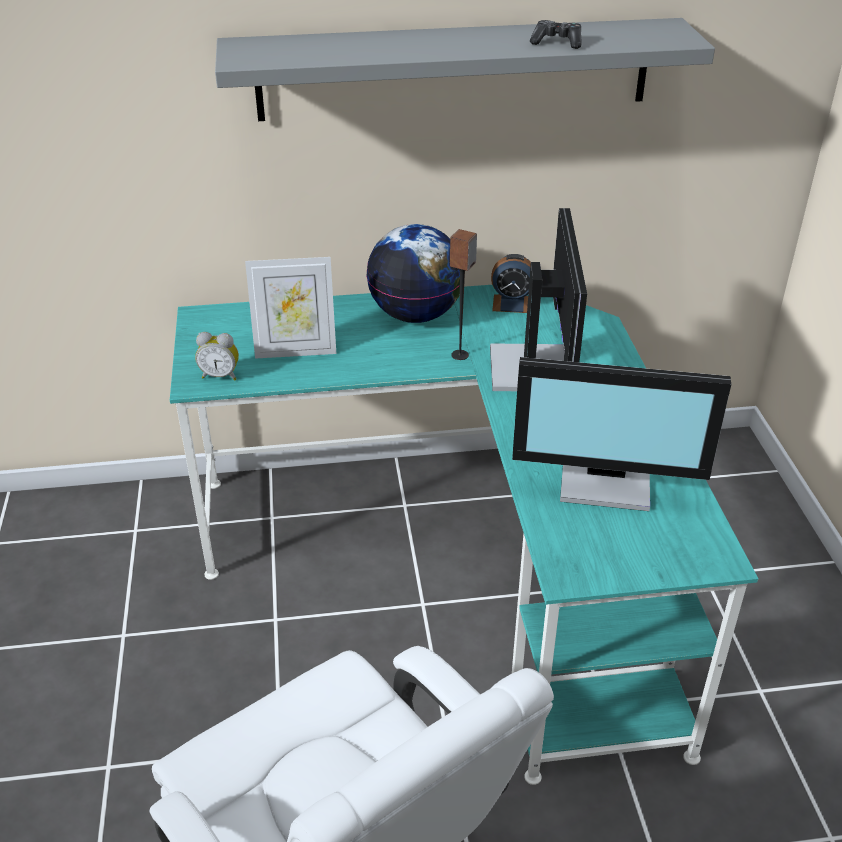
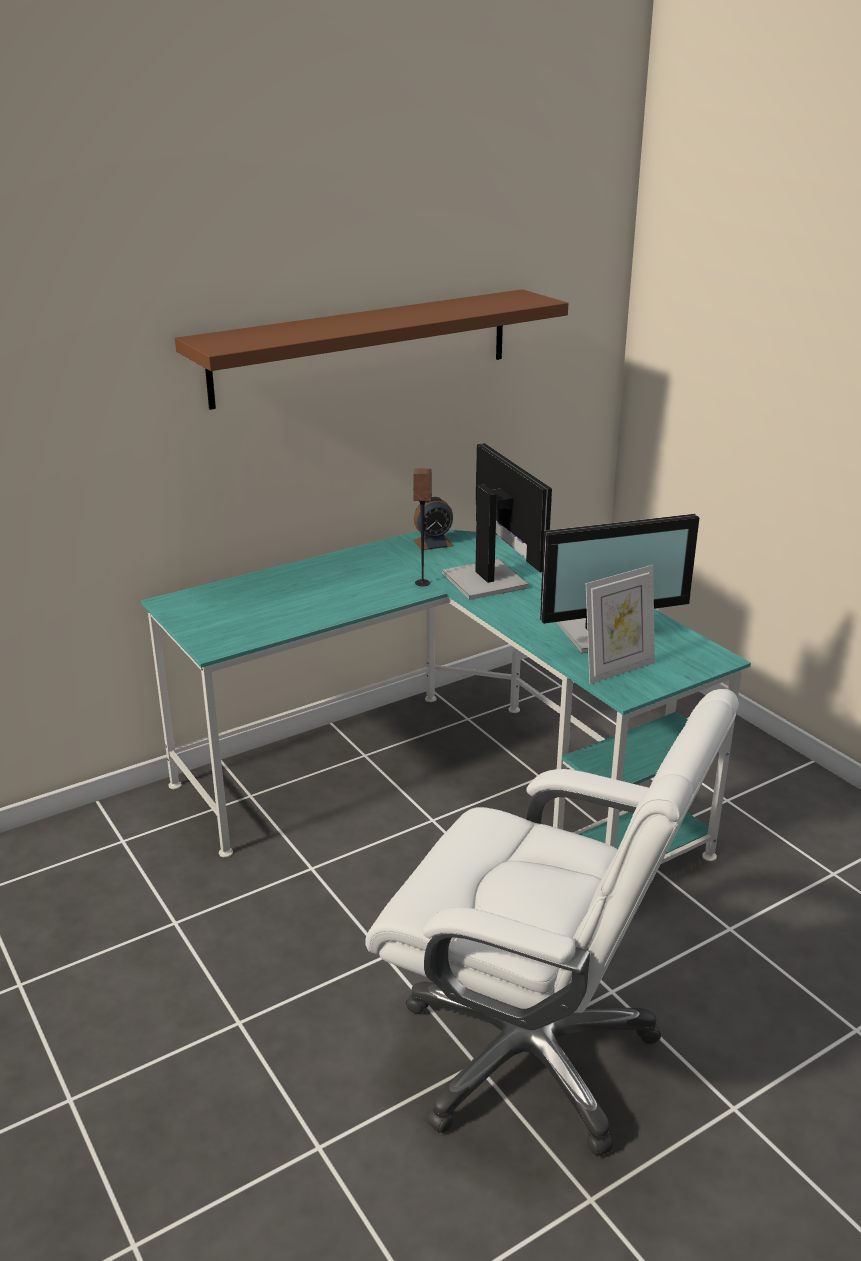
camera: 25 degrees left, 10 degrees down
alarm clock [195,332,239,381] -> none
grey shelf [215,18,715,121] -> brown shelf [175,289,569,410]
picture frame [245,257,336,359] -> picture frame moved to [586,565,655,684]
globe [366,224,460,323] -> none
game controller [530,20,581,49] -> none

